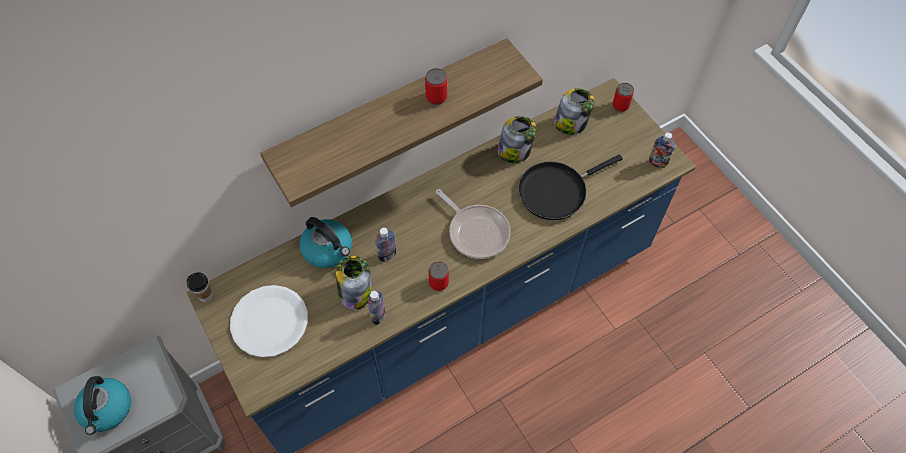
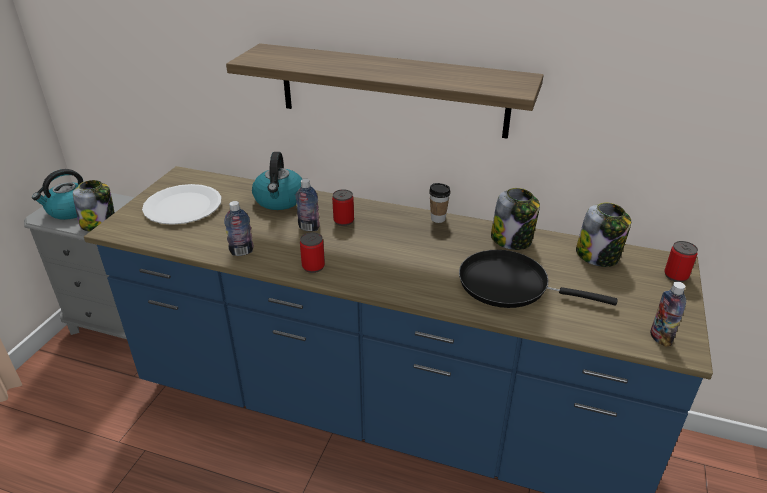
camera: 50 degrees right, 25 degrees down
cup [186,272,213,302] -> cup moved to [429,183,451,223]
jar [336,256,372,310] -> jar moved to [73,180,115,231]
can [425,68,447,105] -> can moved to [332,189,354,226]
frying pan [436,189,511,259] -> none

